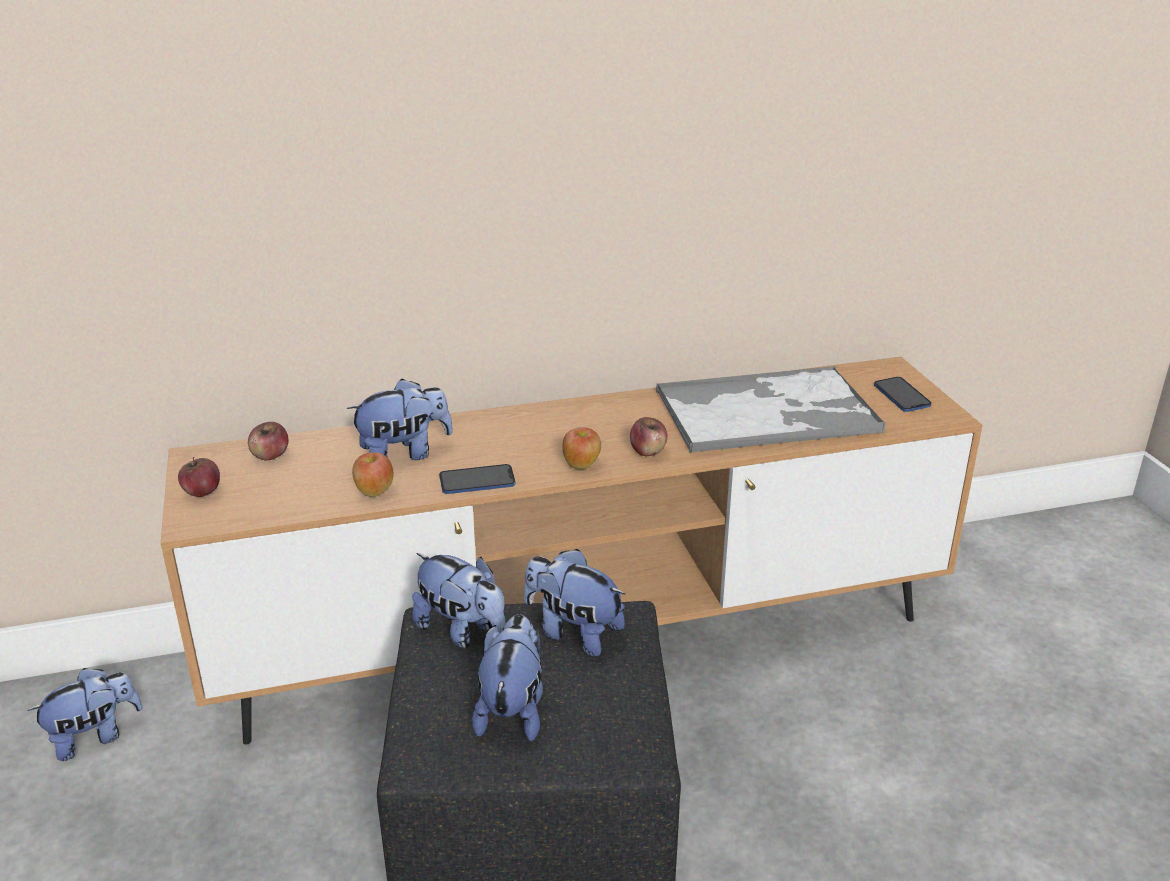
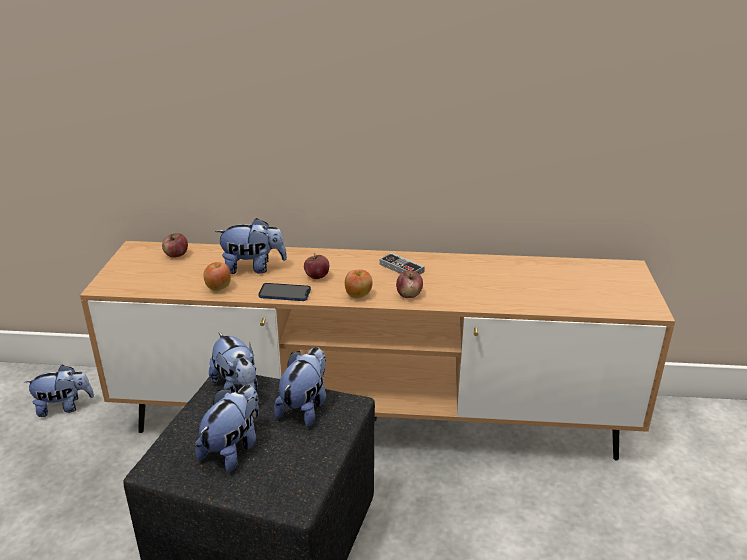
camera: 20 degrees right, 0 degrees up
apple [178,457,220,497] -> apple moved to [304,253,329,279]
plush toy [524,549,625,657] -> plush toy turned 60 degrees clockwise [274,347,326,427]
tray [656,366,885,453] -> none
phone [874,377,931,412] -> none
none -> game controller [379,253,425,274]

